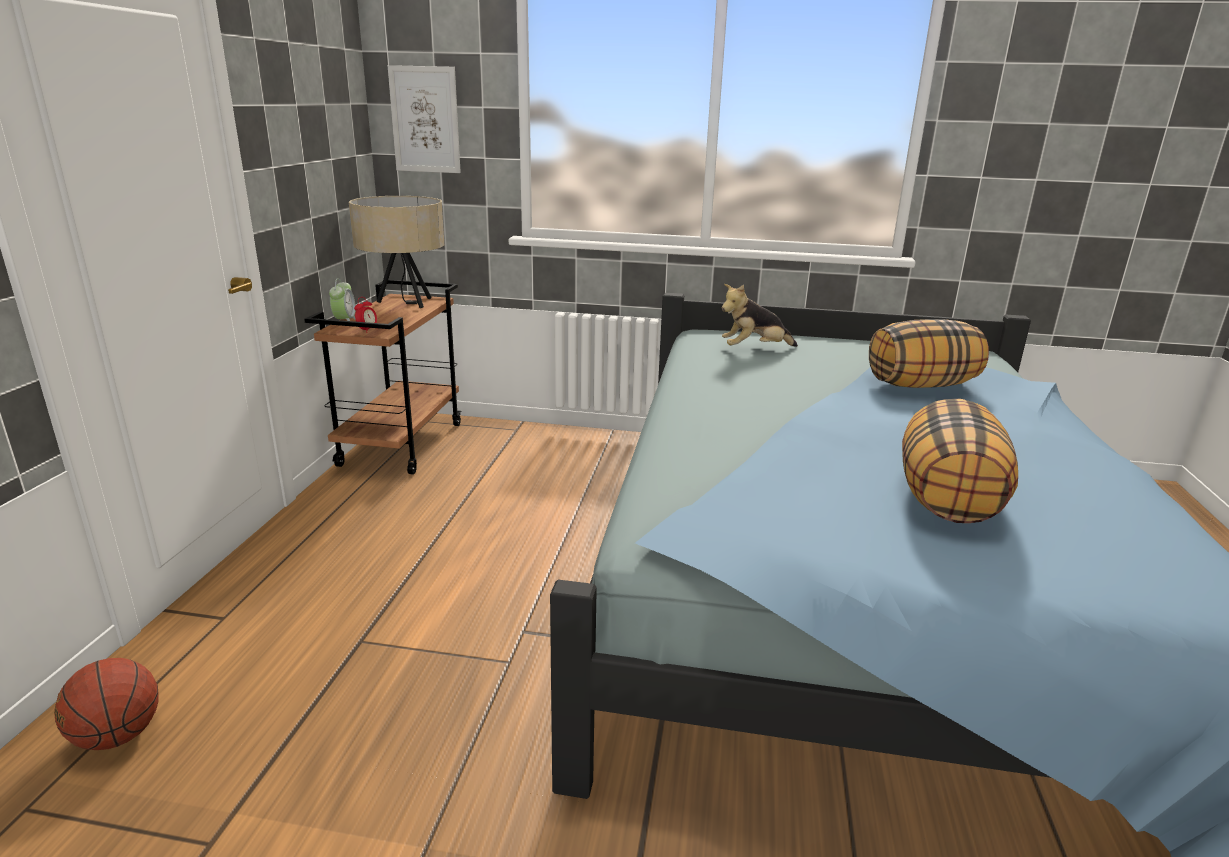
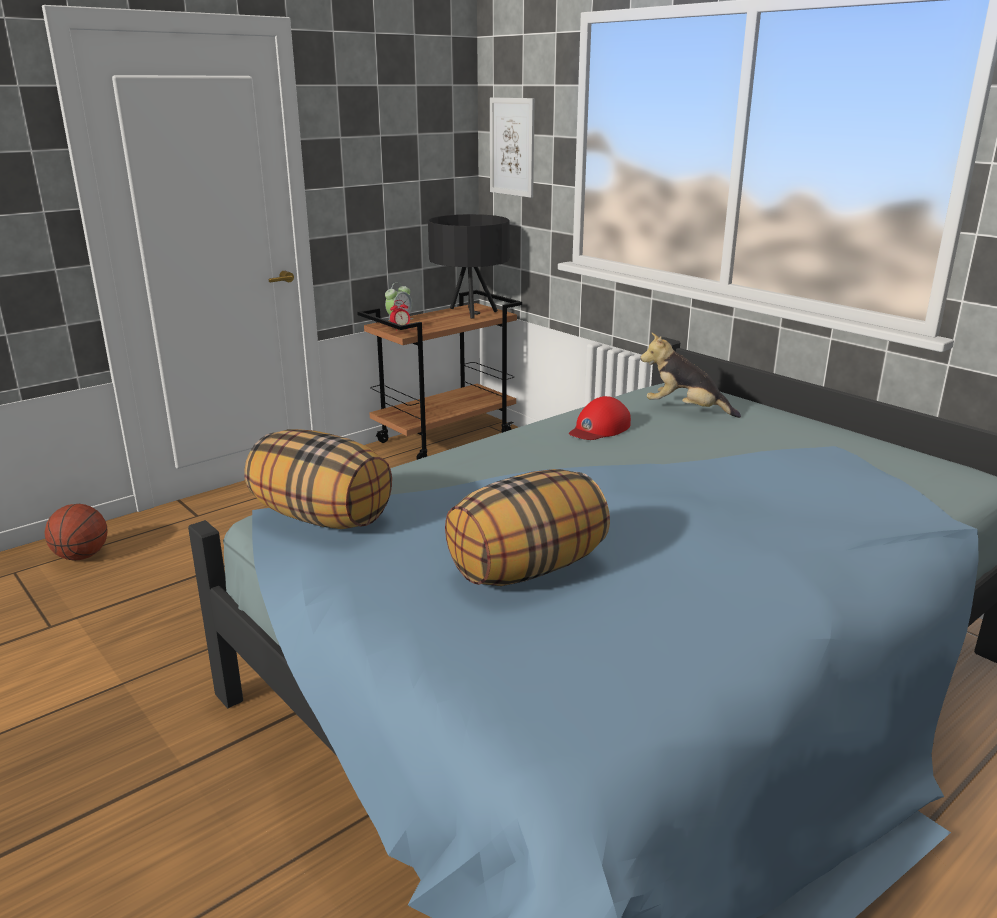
camera: 40 degrees right, 0 degrees up
beige table lamp [349,196,444,308] -> black table lamp [428,214,510,319]
pillow [869,319,989,388] -> pillow moved to [244,429,392,529]
none -> red cap [569,396,631,440]

